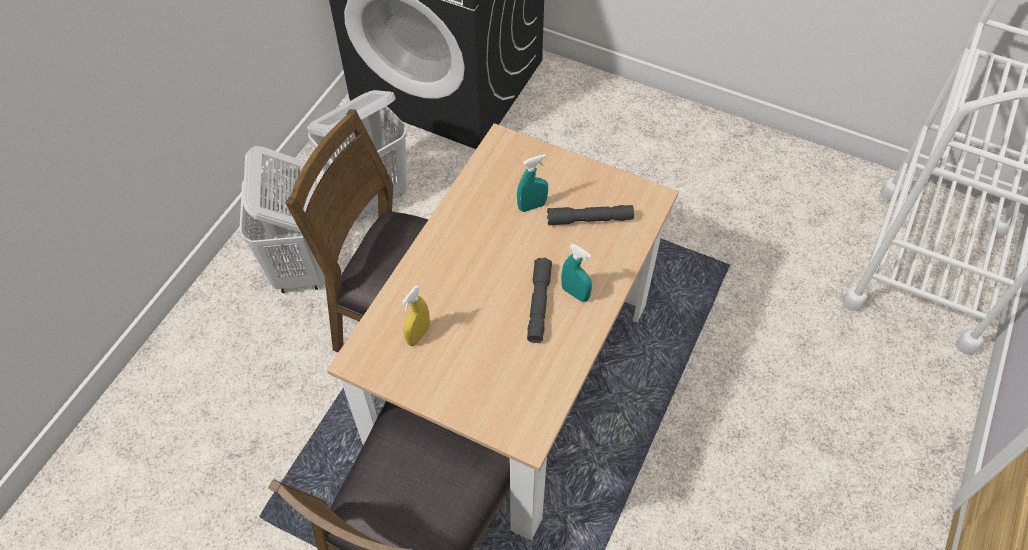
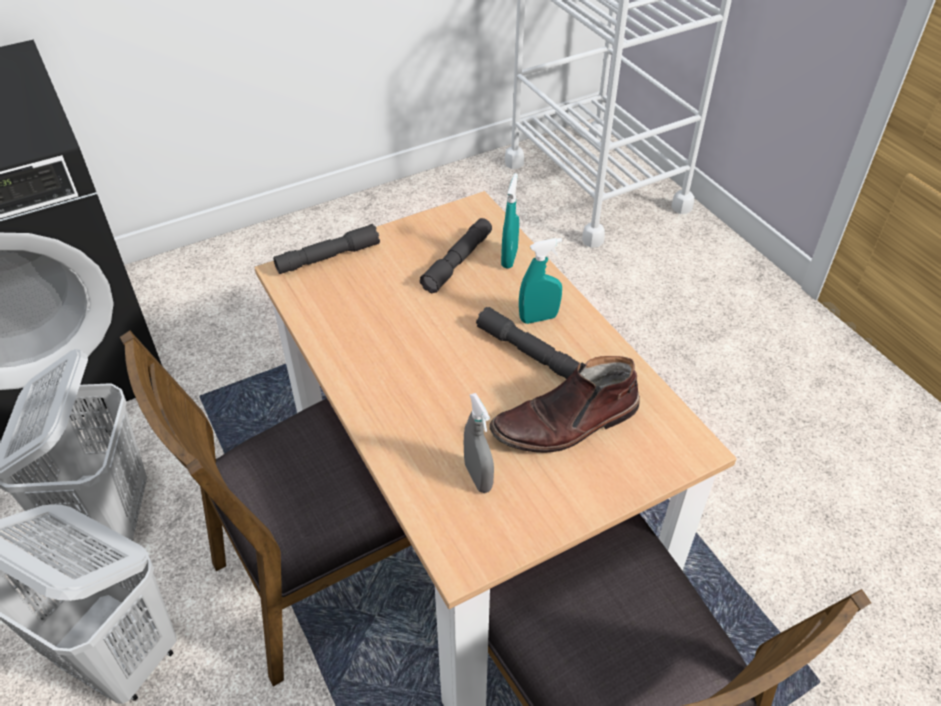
camera: 55 degrees left, 10 degrees down
yellow spray bottle [402,285,430,346] -> grey spray bottle [464,393,494,493]
turquoise spray bottle [517,154,548,212] -> turquoise spray bottle moved to [501,173,519,269]
none -> grey flashlight [273,224,380,274]
none -> brown boot [489,356,640,453]

